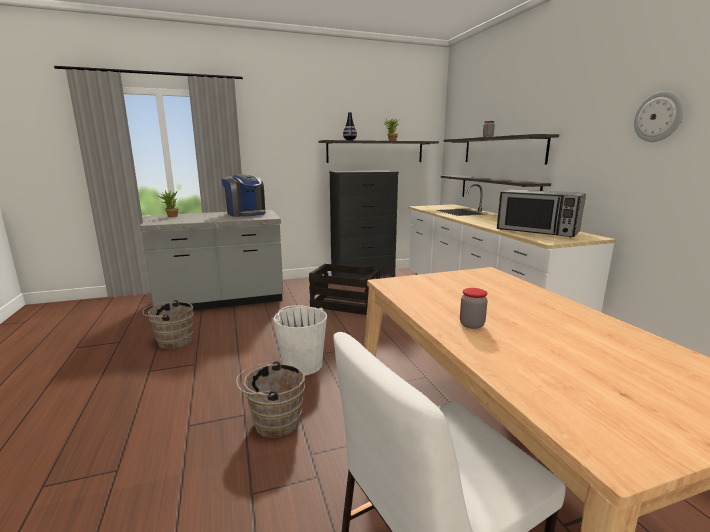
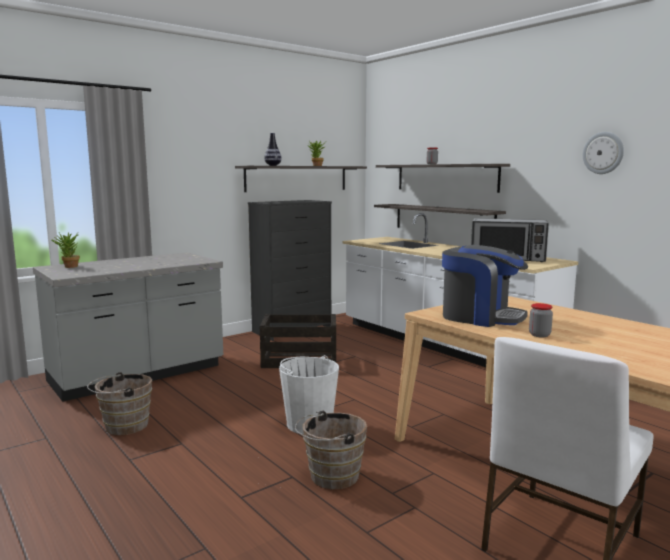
camera: 20 degrees left, 5 degrees down
coffee machine [221,174,266,217] -> coffee machine moved to [442,245,528,327]

